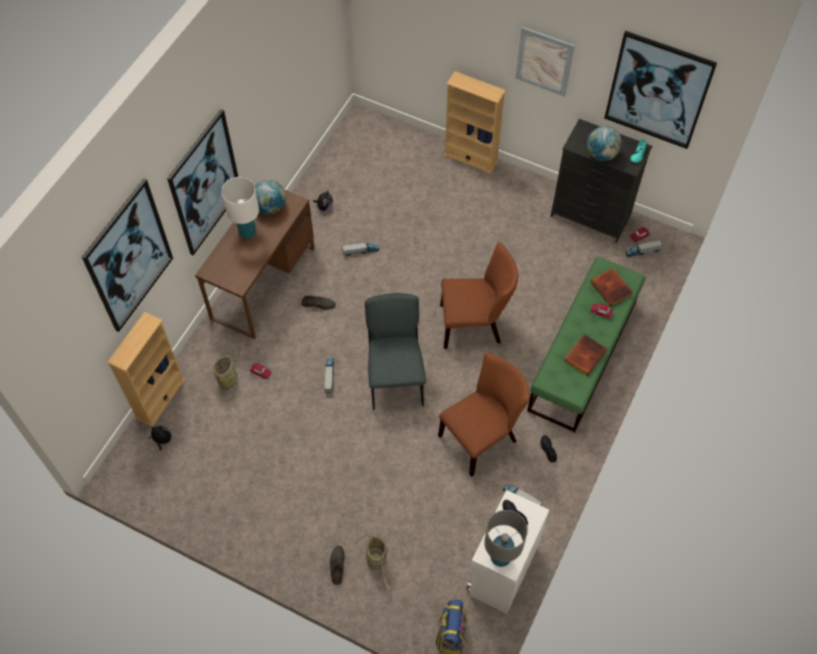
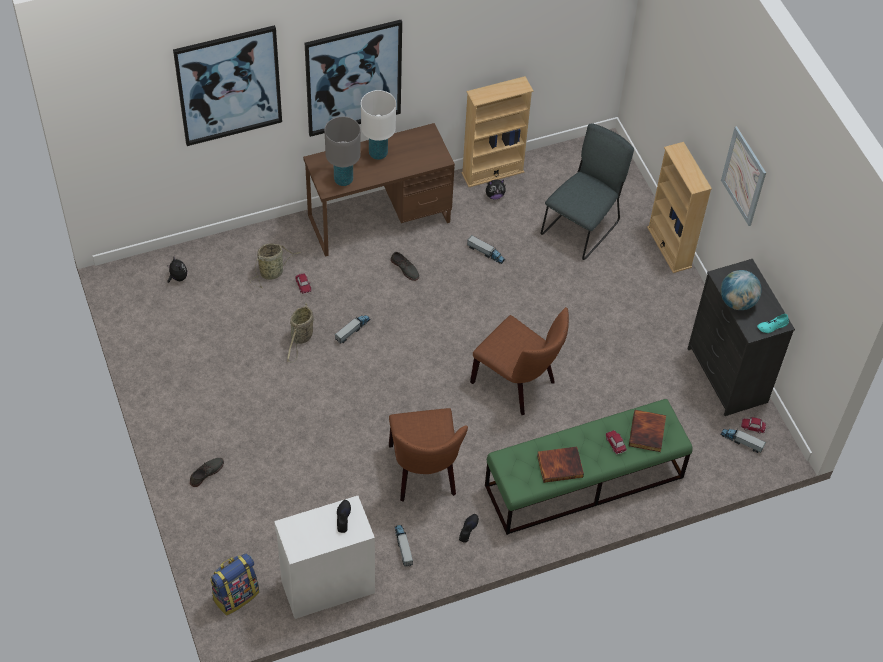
camera: 40 degrees right, 5 degrees down
beige bookcase [107,312,185,427] -> beige bookcase moved to [461,76,533,187]
globe [255,180,286,214] -> none
basket [354,534,394,592] -> basket moved to [287,303,314,363]
grey chair [365,293,426,410] -> grey chair moved to [541,123,634,260]
brown chair [438,352,530,477] -> brown chair turned 75 degrees clockwise [389,408,468,502]
grey table lamp [484,510,528,567] -> grey table lamp moved to [325,117,361,186]
picture [604,31,717,149] -> none

